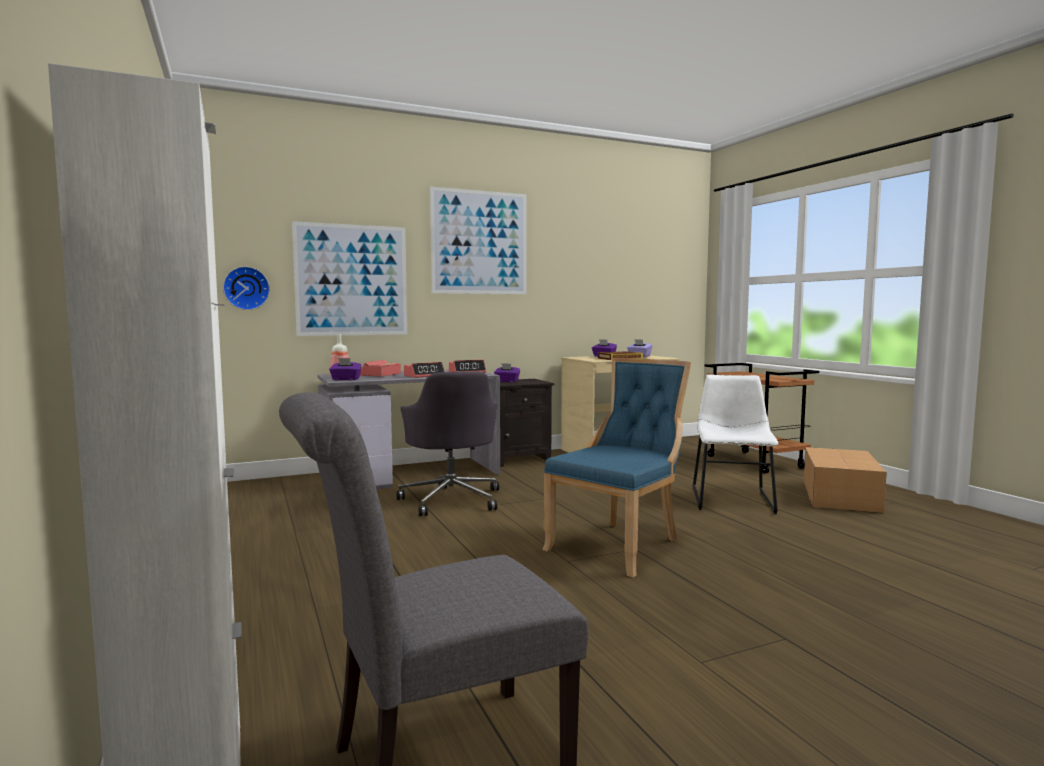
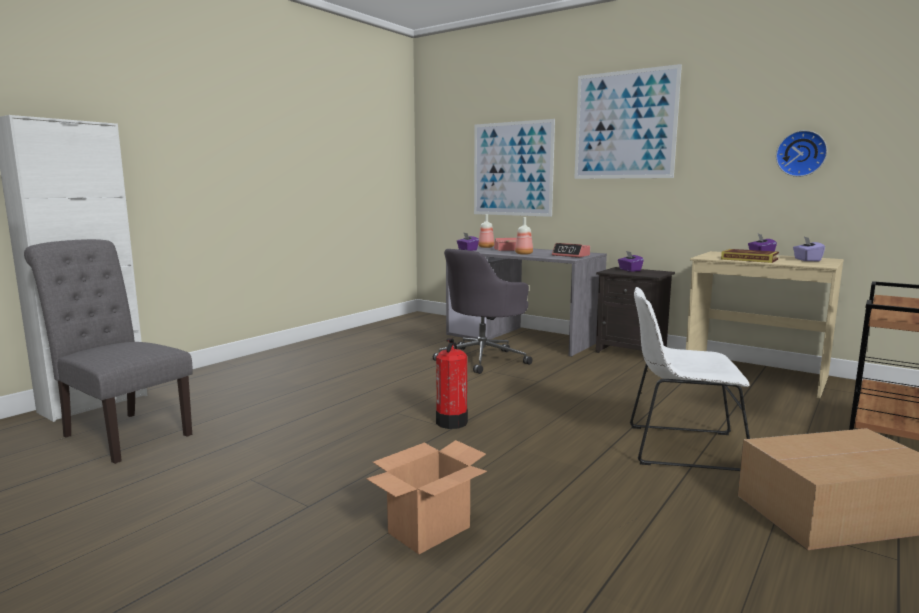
camera: 60 degrees right, 5 degrees up
wall clock [223,266,270,310] -> wall clock moved to [776,130,827,177]
alarm clock [404,362,445,378] -> bottle [515,217,533,255]
blue chair [542,358,691,577] -> fire extinguisher [436,338,468,429]
white chair [693,374,778,514] -> white chair turned 150 degrees counterclockwise [630,287,750,471]
none -> cardboard box [366,440,487,554]

